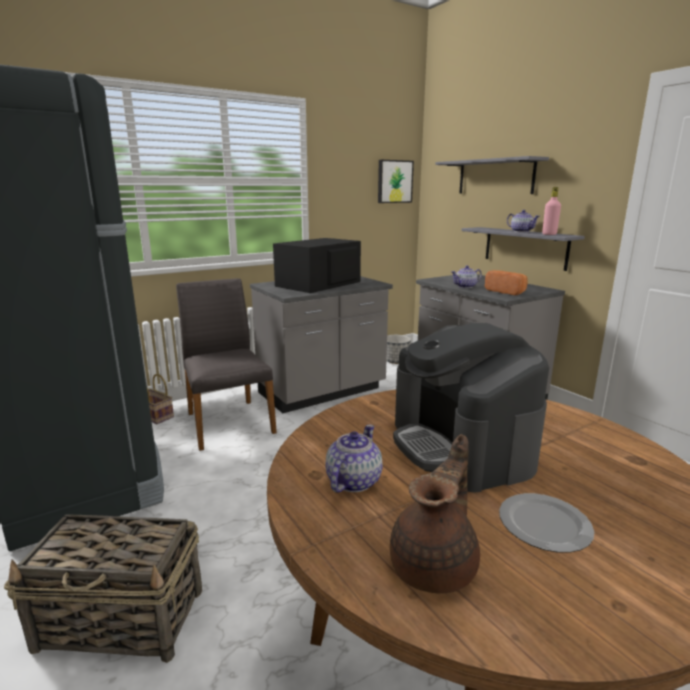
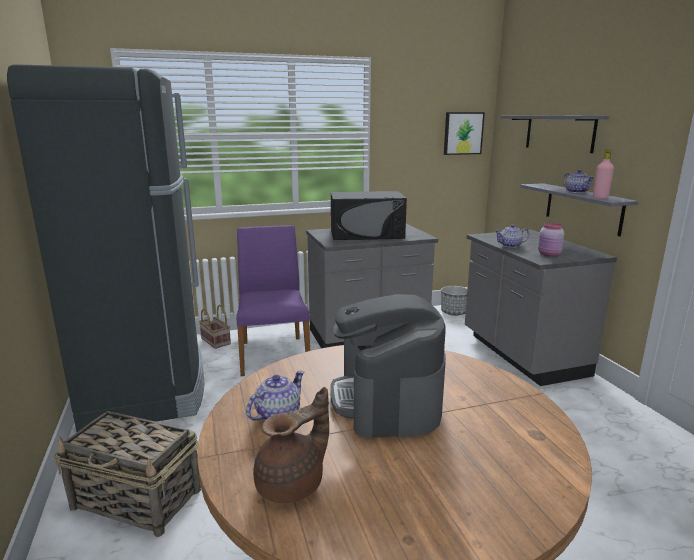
camera: 15 degrees right, 0 degrees up
grey chair [176,278,277,451] -> purple chair [236,225,310,376]
black microwave [273,238,361,293] -> black microwave turned 150 degrees counterclockwise [331,191,407,240]
bread [485,270,528,295] -> pink jar [538,223,564,256]
plate [499,493,594,553] -> none

